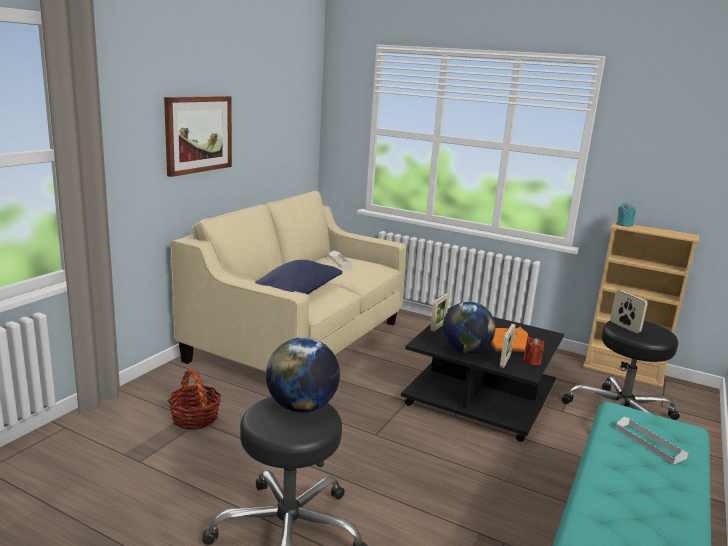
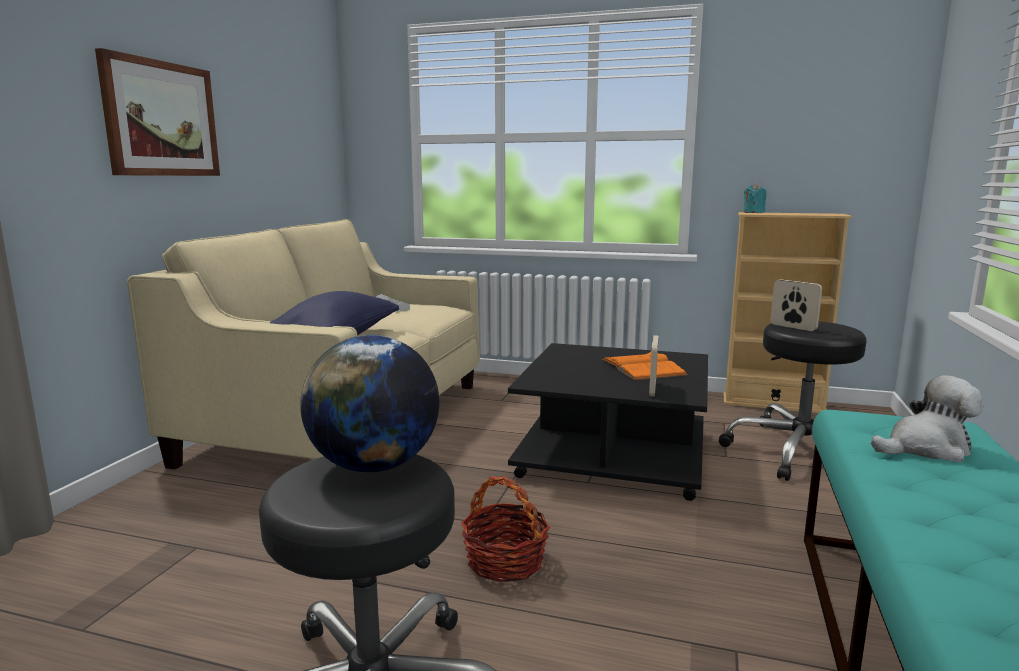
camera: 10 degrees left, 5 degrees down
basket [168,369,221,430] -> basket moved to [461,476,550,583]
picture frame [430,293,449,332] -> none
globe [443,301,495,354] -> none
red candle [523,337,544,365] -> none
white tray [615,417,688,464] -> plush toy [871,375,983,462]

